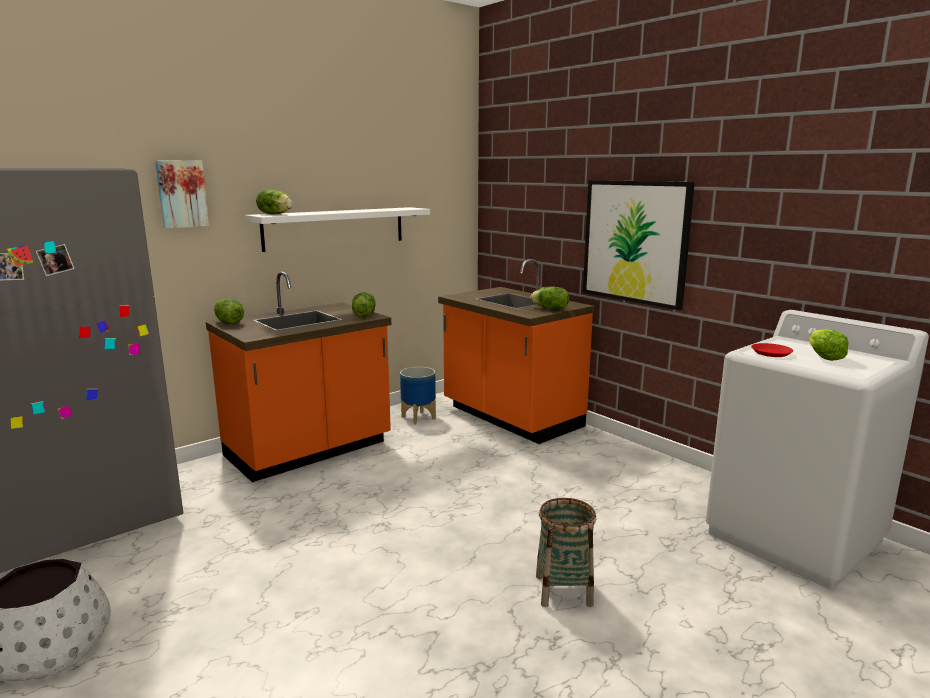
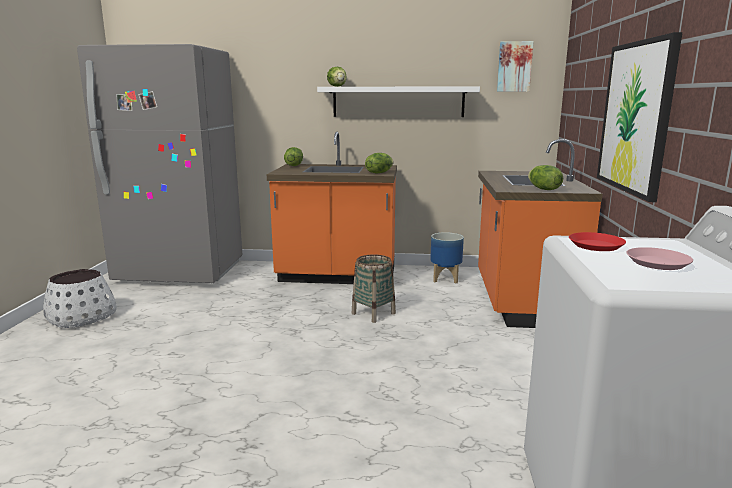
camera: 45 degrees right, 0 degrees up
picture [155,160,209,229] -> picture moved to [497,41,534,92]
basket [536,498,596,607] -> basket moved to [352,254,396,323]
lettuce [810,329,849,361] -> pink plate [627,247,693,270]

